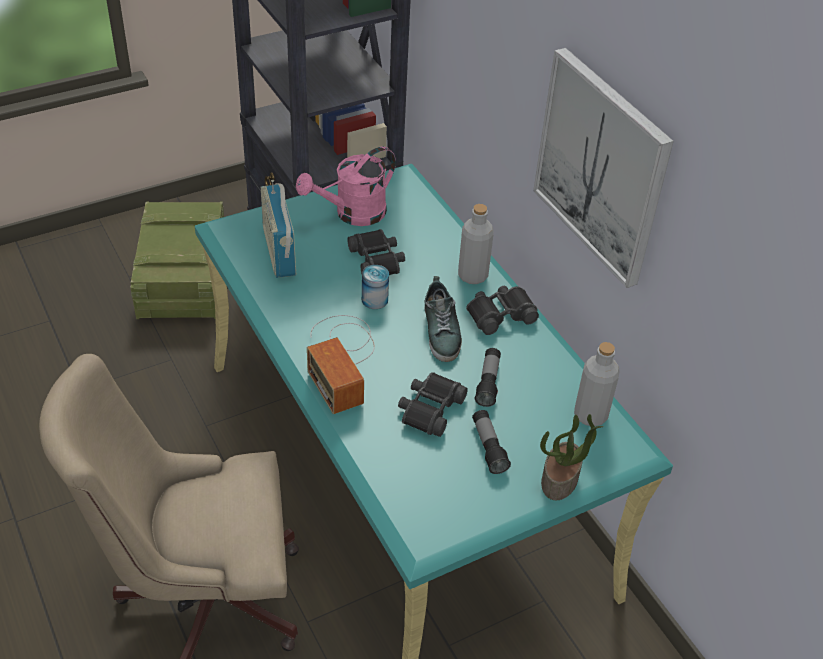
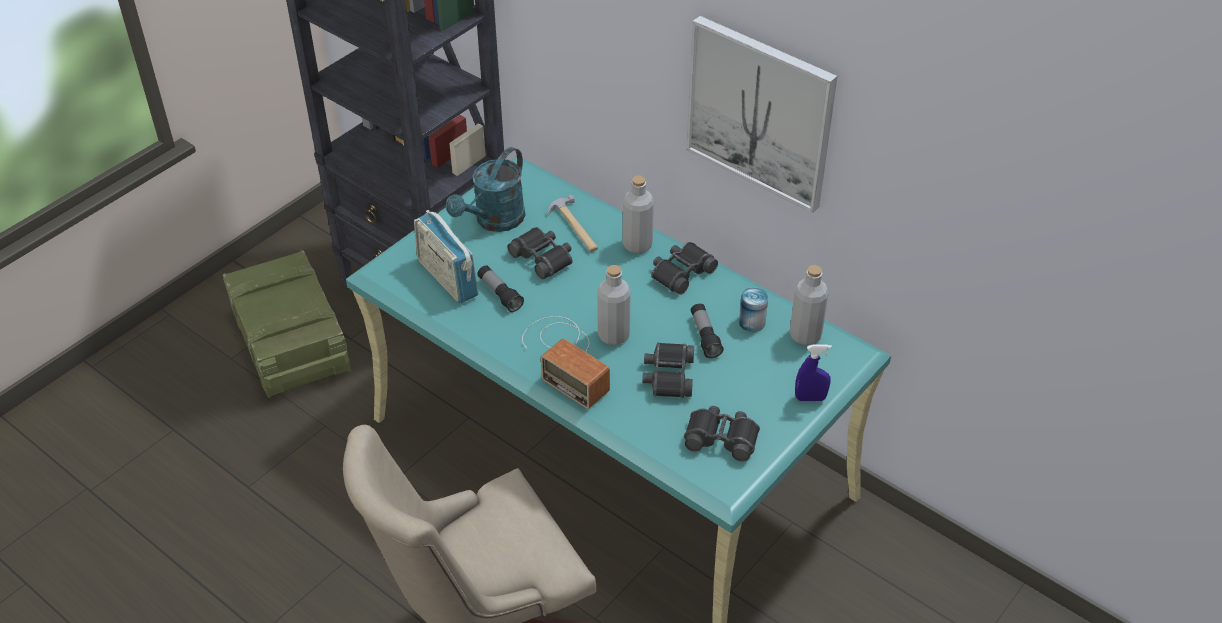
camera: 20 degrees left, 0 degrees up
pink watering can [296,146,396,226] -> turquoise watering can [446,147,525,232]
can [362,265,389,309] -> can moved to [739,287,768,332]
shoe [424,276,462,362] -> none
flashlight [472,410,511,474] -> flashlight moved to [477,265,524,312]
potted plant [540,414,604,500] -> blue spray bottle [795,345,832,401]
none -> hammer [548,195,598,252]
none -> grey bottle [597,265,631,345]
none -> black binoculars [684,406,760,462]

